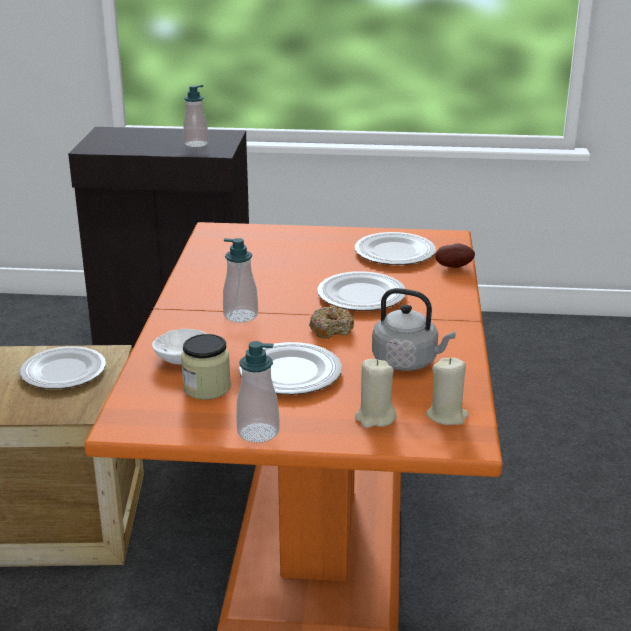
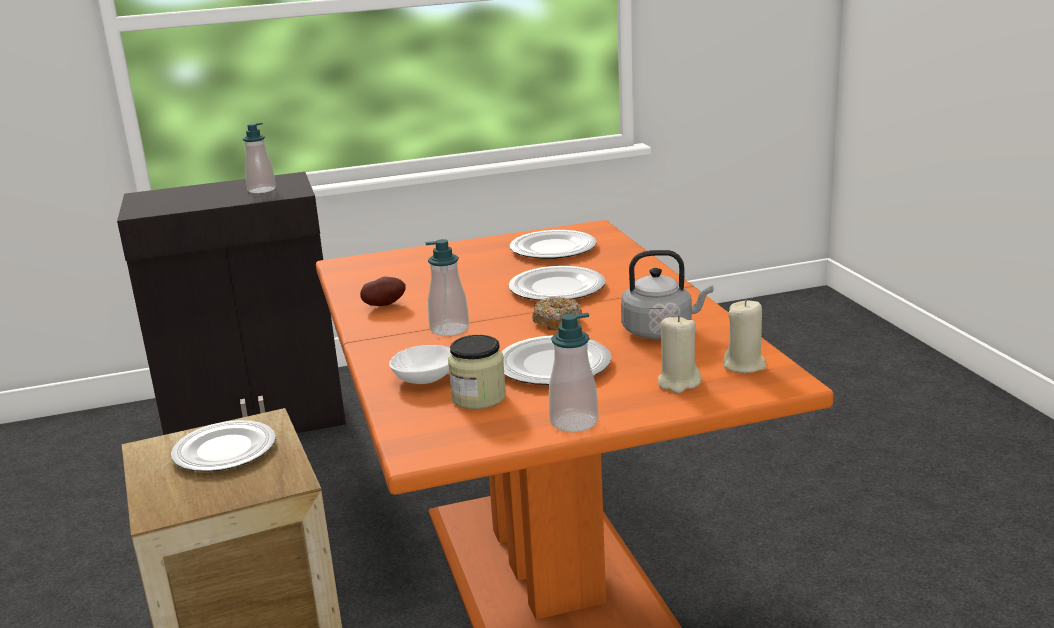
camera: 20 degrees left, 5 degrees down
potato [435,243,475,268] -> potato moved to [360,277,406,306]

